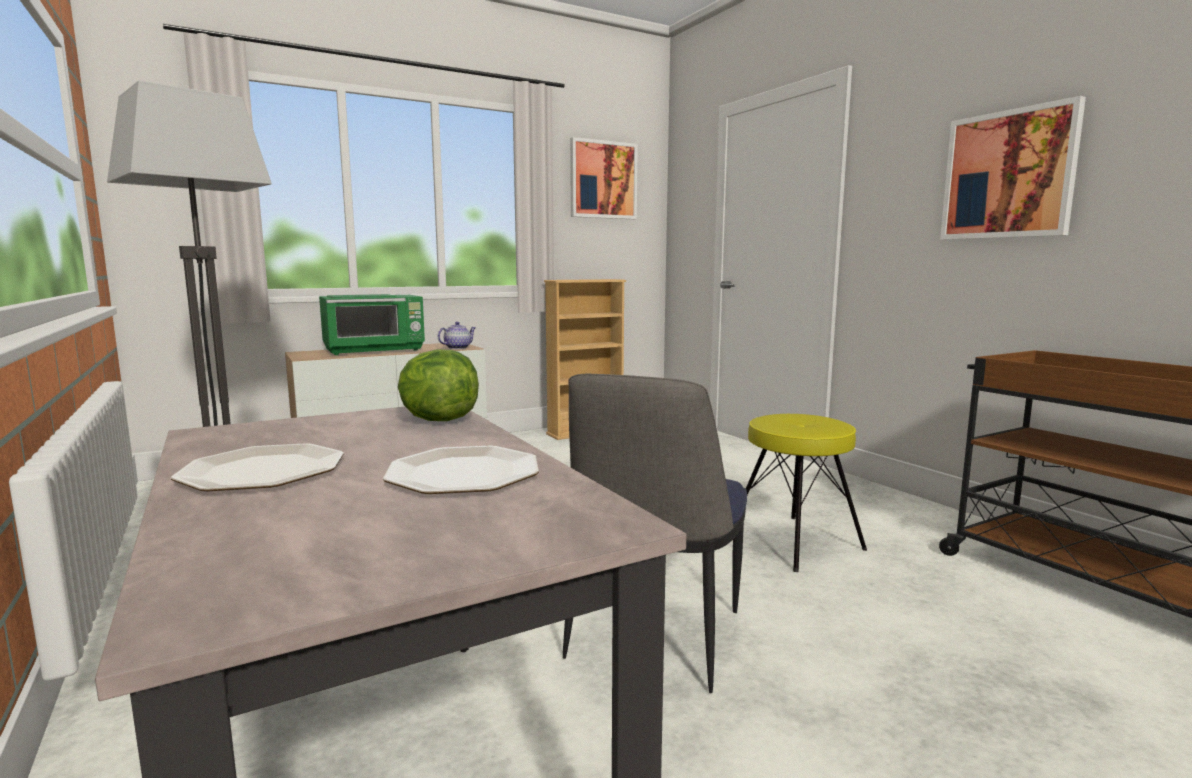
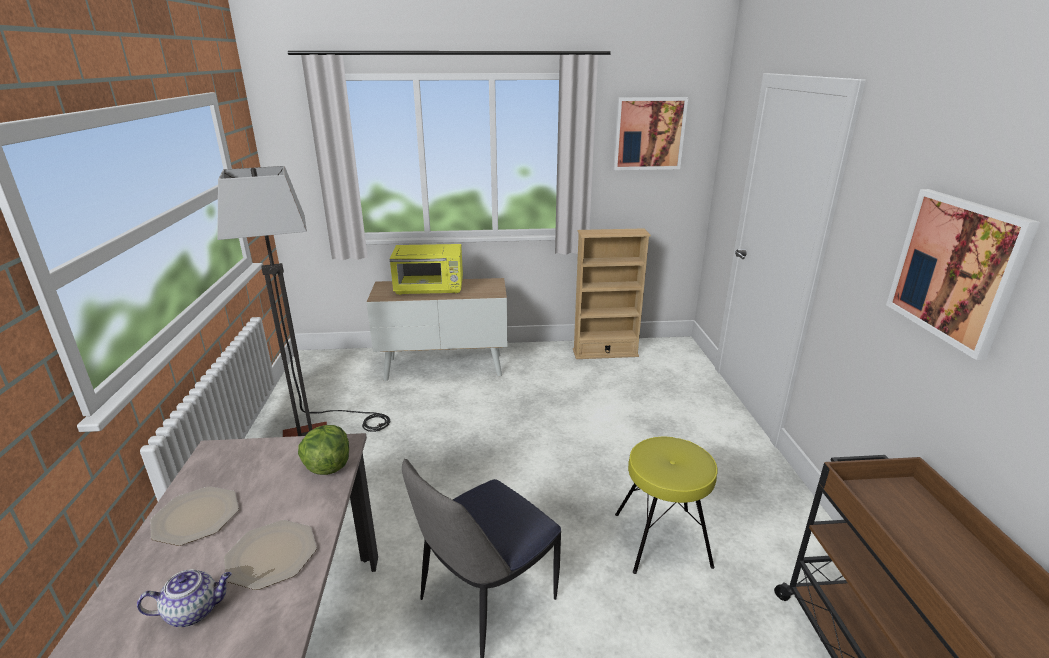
camera: 25 degrees right, 15 degrees up
green microwave [319,294,425,355] -> yellow microwave [389,244,463,295]
teapot [438,322,476,349] -> teapot moved to [137,569,232,627]

